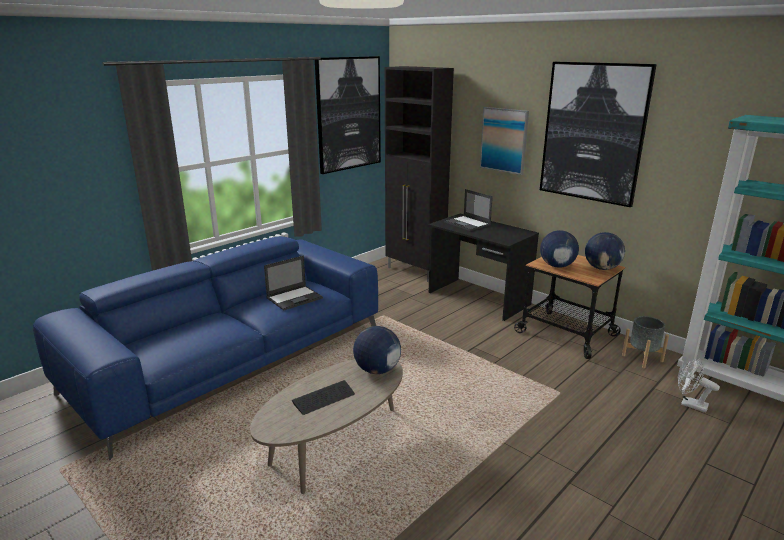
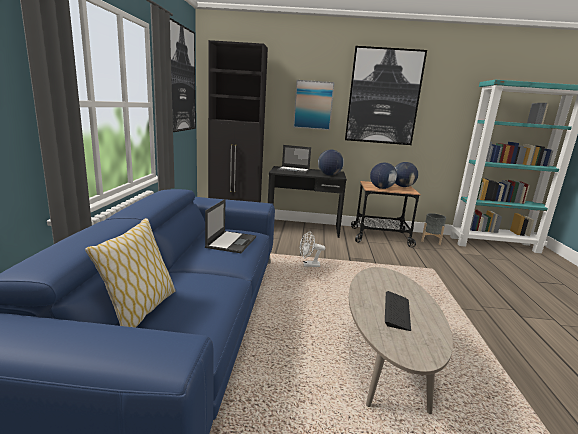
camera: 40 degrees left, 5 degrees down
globe [353,326,401,374] -> globe moved to [318,150,344,176]
white fan [678,358,720,412] -> white fan moved to [300,231,325,267]
none -> pillow [85,218,175,328]

